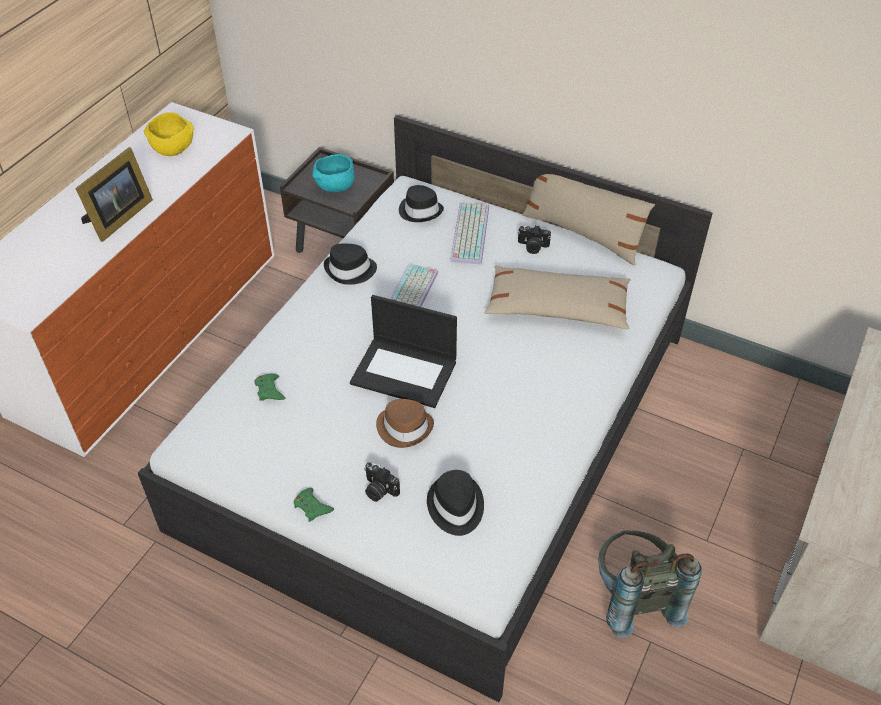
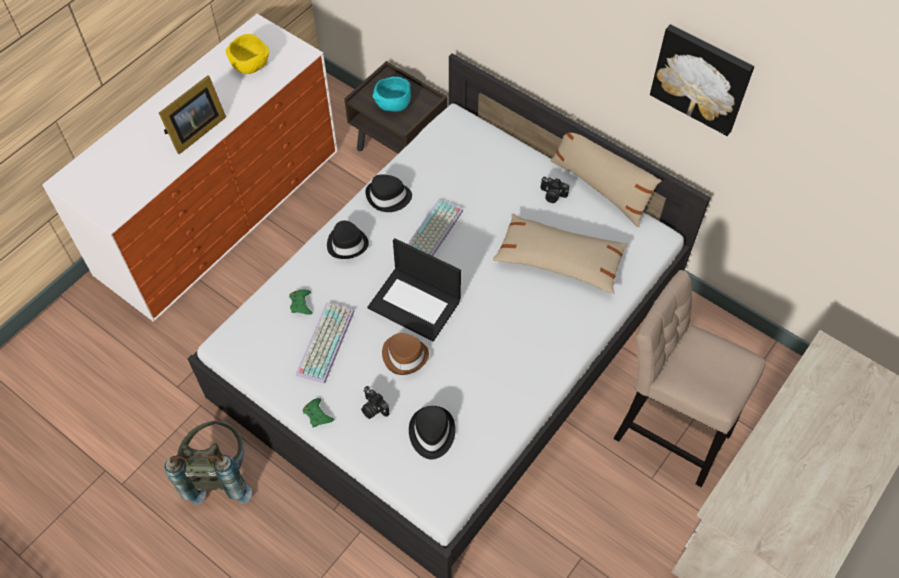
camera: 10 degrees right, 10 degrees up
black hat [399,185,444,222] -> black hat moved to [327,221,369,259]
keyboard [450,202,489,265] -> keyboard moved to [296,302,355,384]
grey backpack [599,530,702,638] -> grey backpack moved to [164,421,252,505]
none -> beige stool [614,270,765,487]
none -> picture [650,24,754,136]

